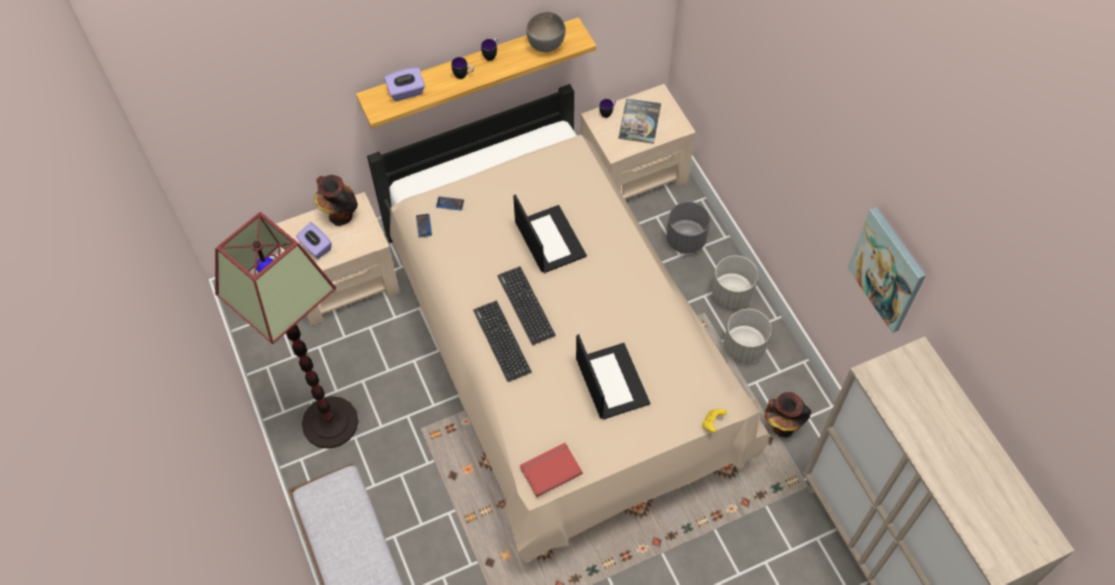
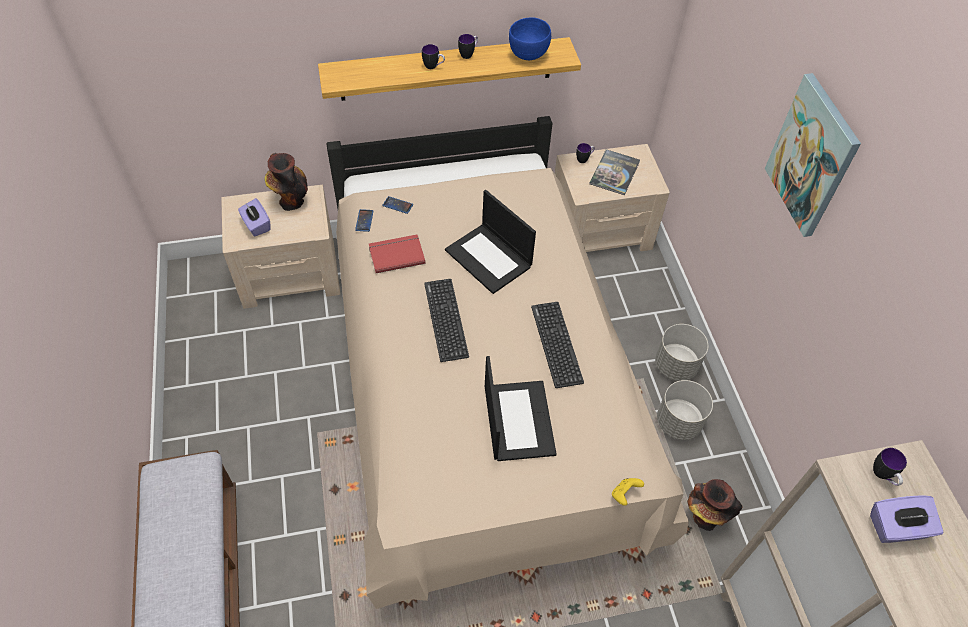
camera: 10 degrees right, 5 degrees down
floor lamp [215,212,358,449] -> none
purple tissue box [384,67,425,101] -> purple tissue box moved to [870,495,943,543]
keyboard [473,301,532,382] -> keyboard moved to [531,302,584,388]
laptop [513,194,587,273] -> laptop turned 150 degrees clockwise [445,190,536,294]
red book [520,443,583,497] -> red book moved to [369,235,426,273]
grey bowl [526,12,565,52] -> blue bowl [509,17,551,60]
grey planter [666,202,710,254] -> none
picture [848,207,926,333] -> picture moved to [765,73,861,237]
none -> mug [873,448,907,486]

